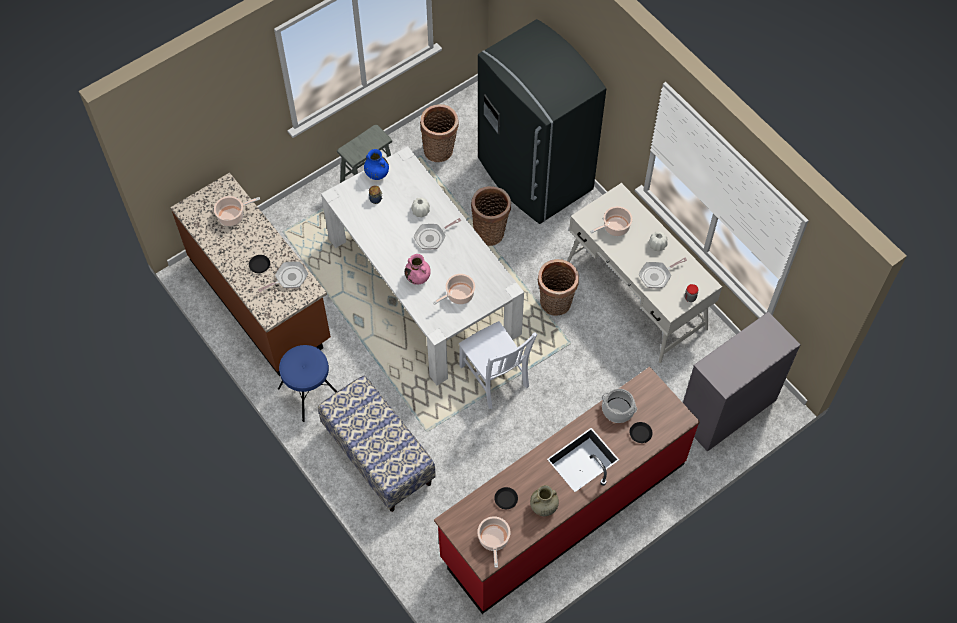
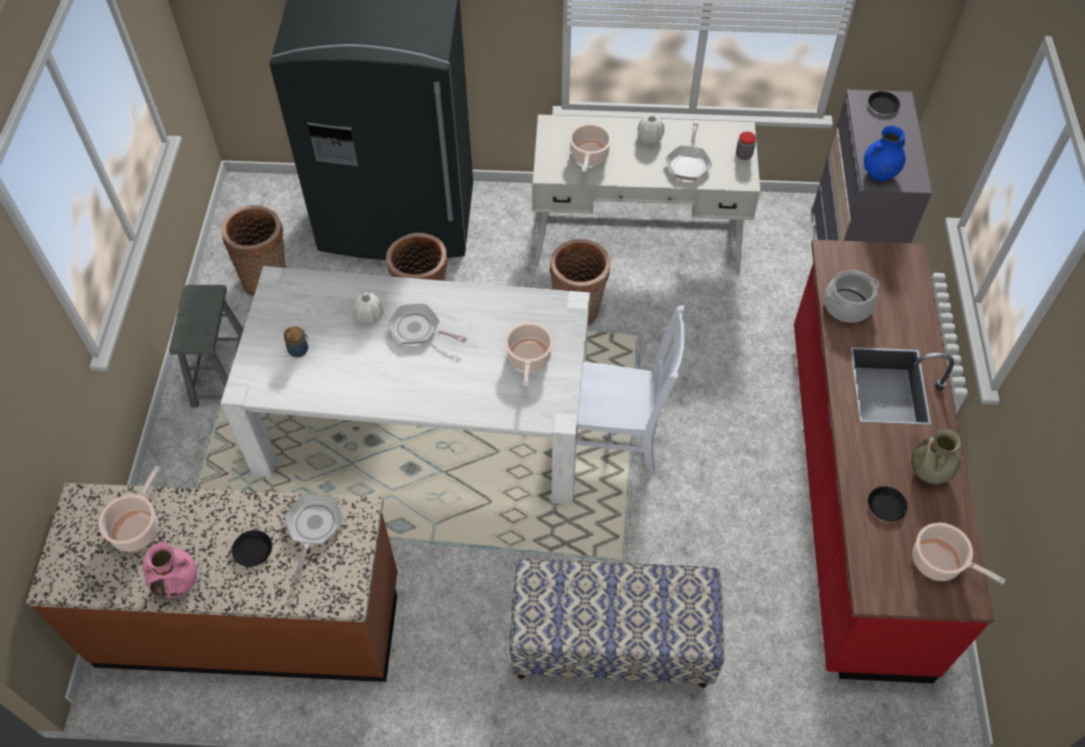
camera: 50 degrees left, 5 degrees down
blue stool [278,345,337,422] -> none
blue vase [364,149,389,180] -> blue vase moved to [864,126,905,181]
pink vase [405,254,431,285] -> pink vase moved to [142,542,197,599]
frying pan [413,218,461,249] -> frying pan turned 105 degrees clockwise [387,304,467,345]
black plate [629,422,653,443] -> black plate moved to [868,91,900,113]

